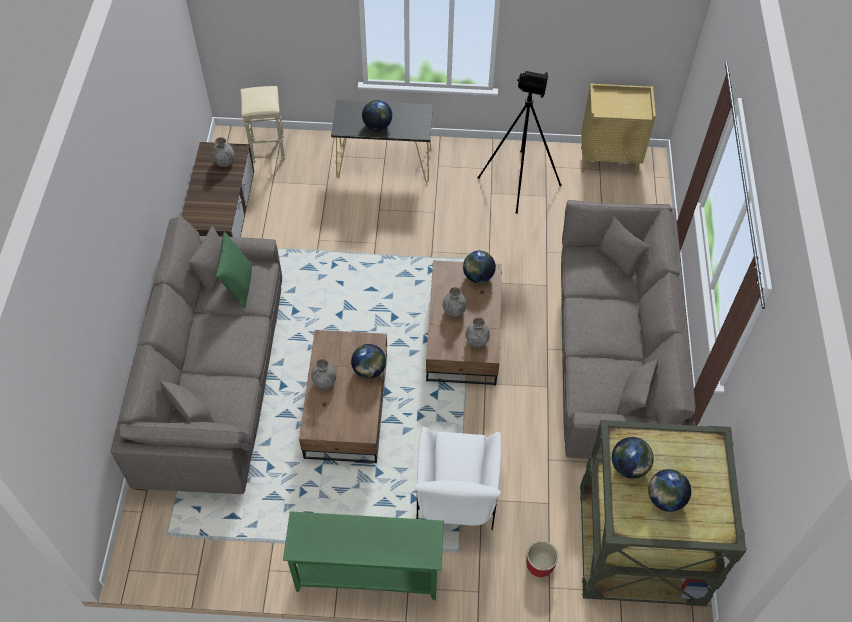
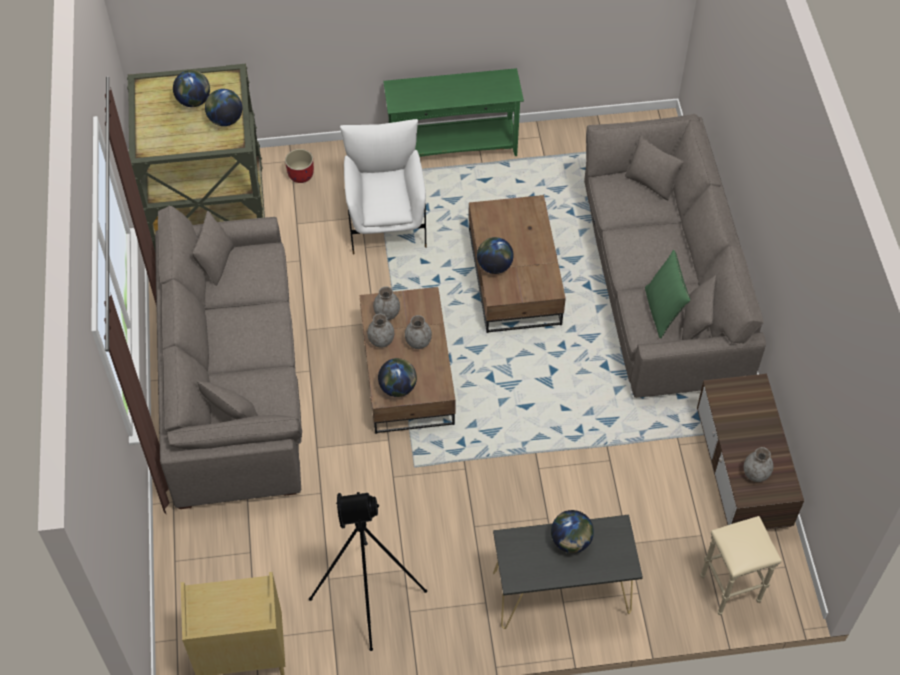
camera: 170 degrees right, 0 degrees up
grey vase [311,359,336,389] -> grey vase moved to [367,314,394,348]

